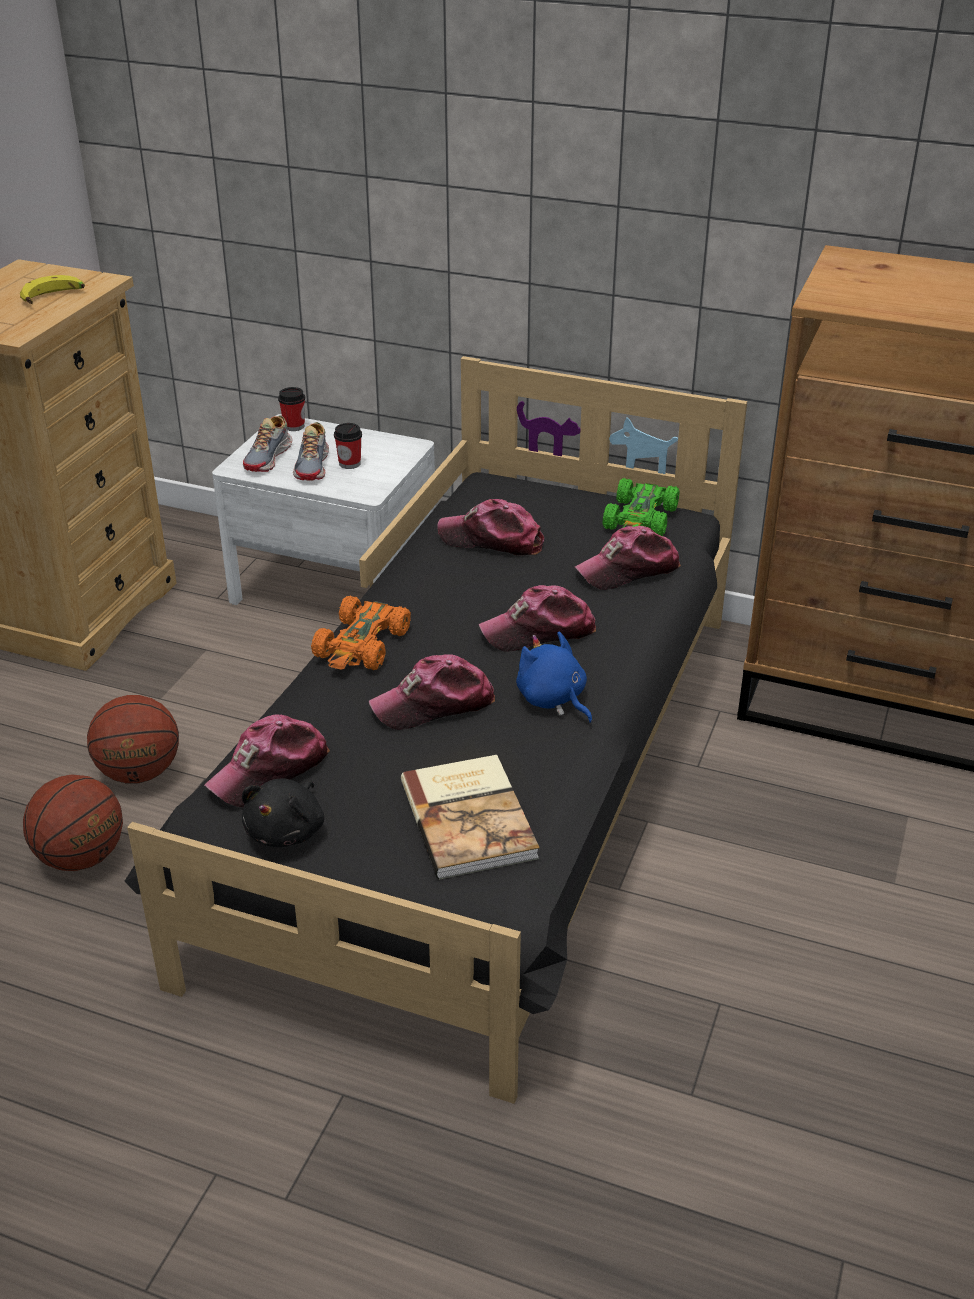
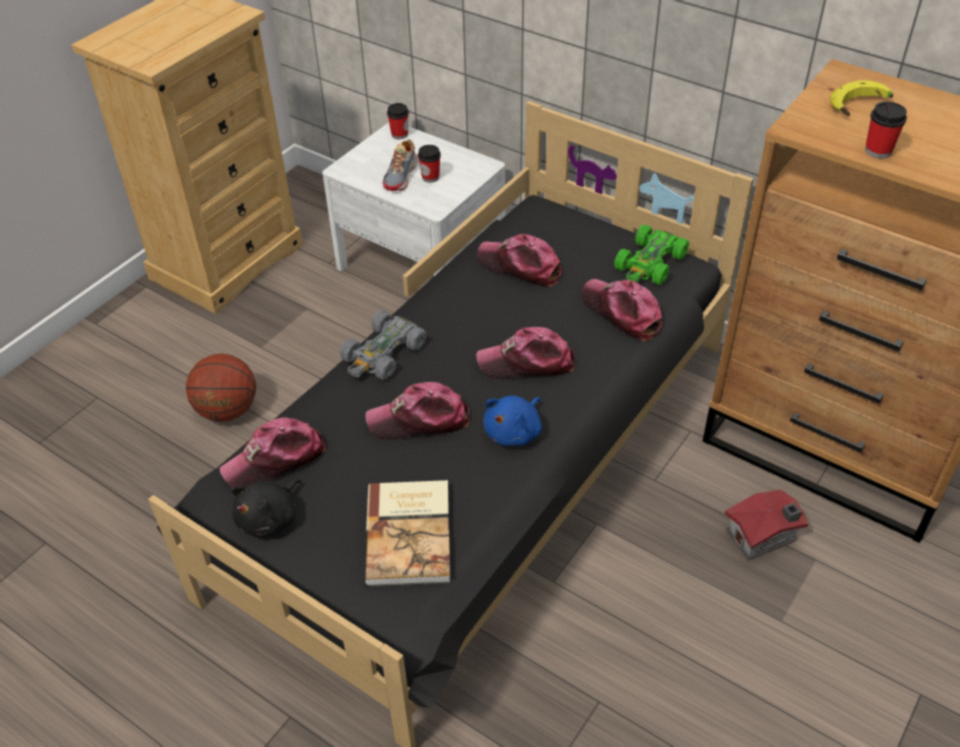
camera: 15 degrees right, 10 degrees up
banana [20,275,85,304] -> banana moved to [830,81,893,116]
basketball [23,775,123,871] -> none
shoe [243,415,292,472] -> none
orange toy car [311,596,411,670] -> grey toy car [339,310,426,380]
blue plush toy [516,632,592,723] -> blue plush toy turned 120 degrees counterclockwise [483,396,542,446]
cap [575,526,681,590] -> cap turned 60 degrees clockwise [582,279,663,341]
none -> toy house [724,489,809,560]
none -> cup [865,102,907,159]

